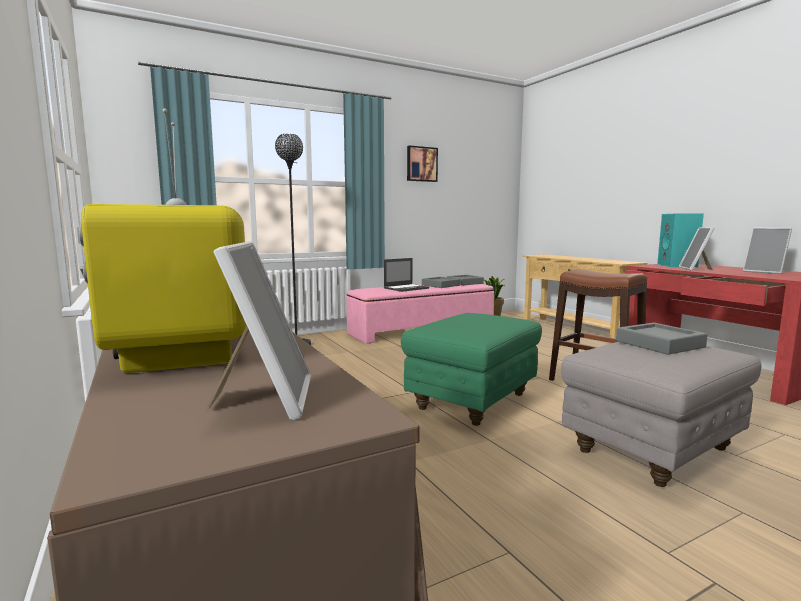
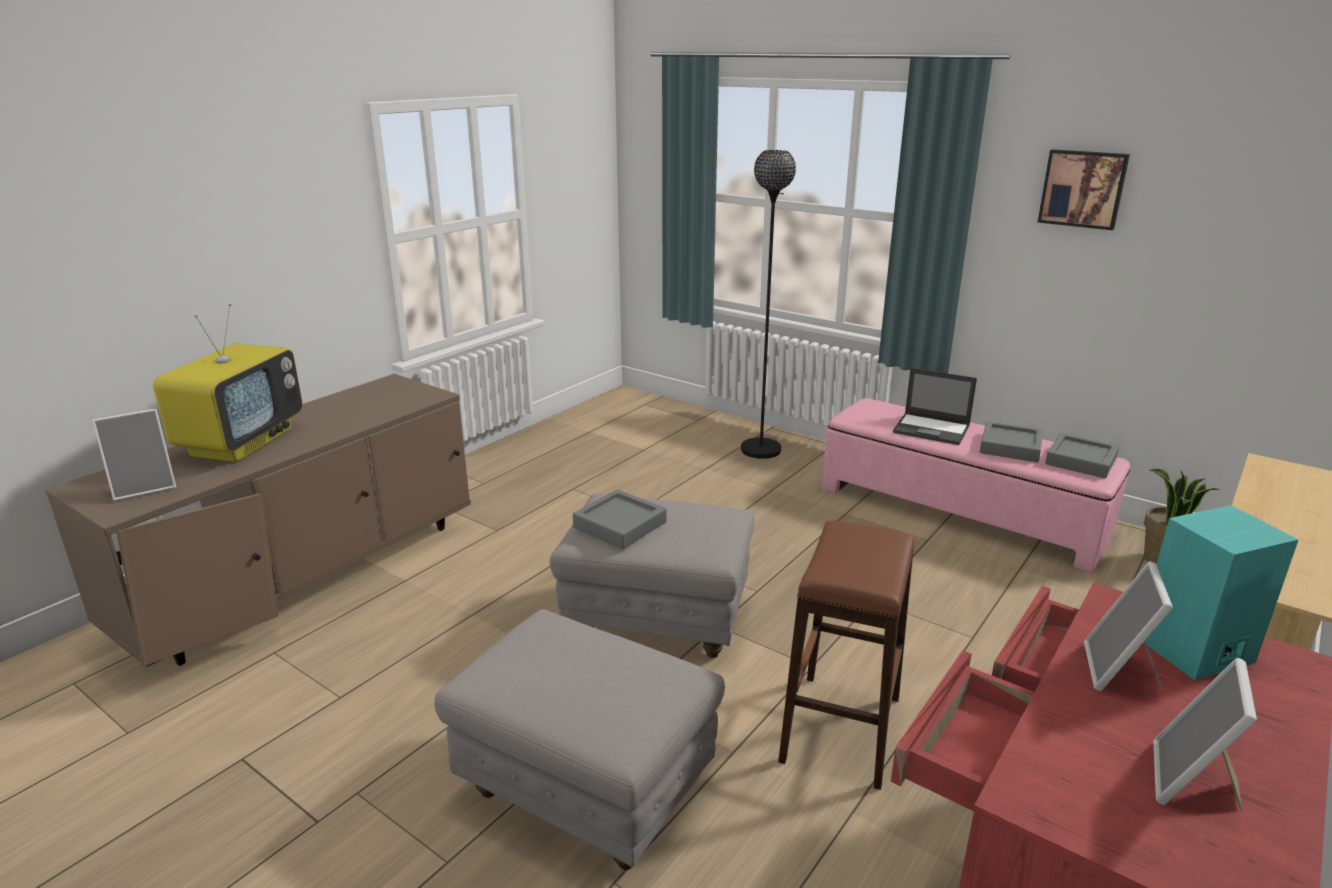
camera: 65 degrees right, 15 degrees up
television [77,108,247,373] -> television turned 150 degrees clockwise [153,304,302,462]
green ottoman [401,313,542,426] -> grey ottoman [550,494,754,658]
grey tray [616,323,707,355] -> grey tray moved to [573,489,666,549]
picture frame [679,227,714,271] -> picture frame turned 60 degrees counterclockwise [1084,561,1173,691]

